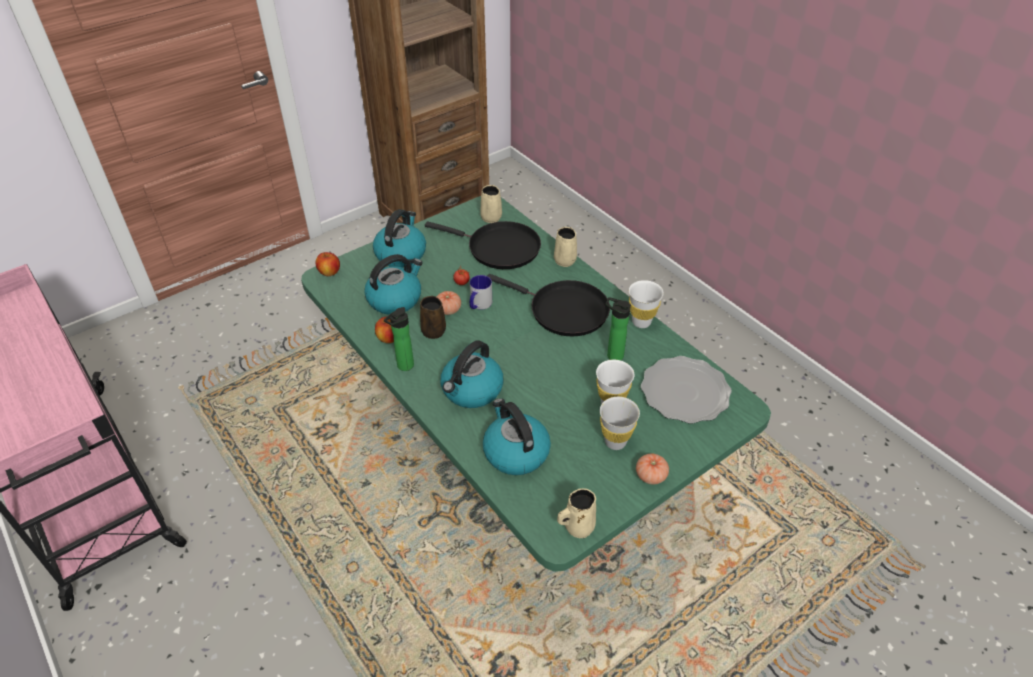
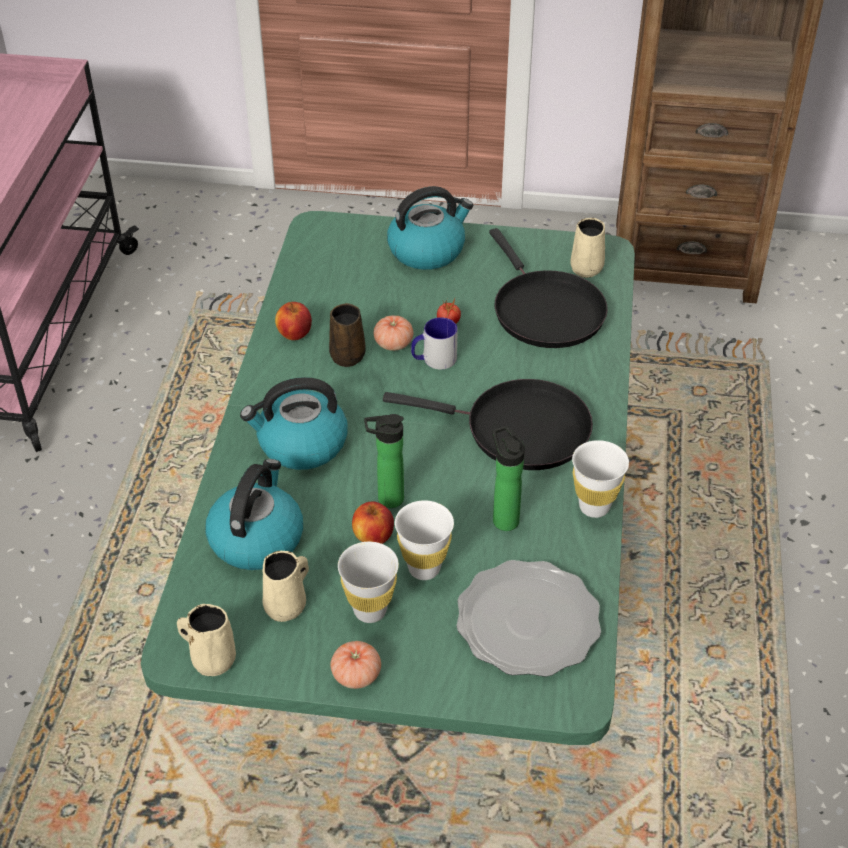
camera: 45 degrees right, 0 degrees up
apple [316,252,340,276] -> apple moved to [352,502,394,544]
kettle [364,254,422,315] -> none
bottle [384,307,414,371] -> bottle moved to [364,414,404,508]
black frying pan [488,274,610,336] -> black frying pan turned 60 degrees counterclockwise [383,379,593,470]
beige mug [554,227,577,267] -> beige mug moved to [262,551,309,622]

